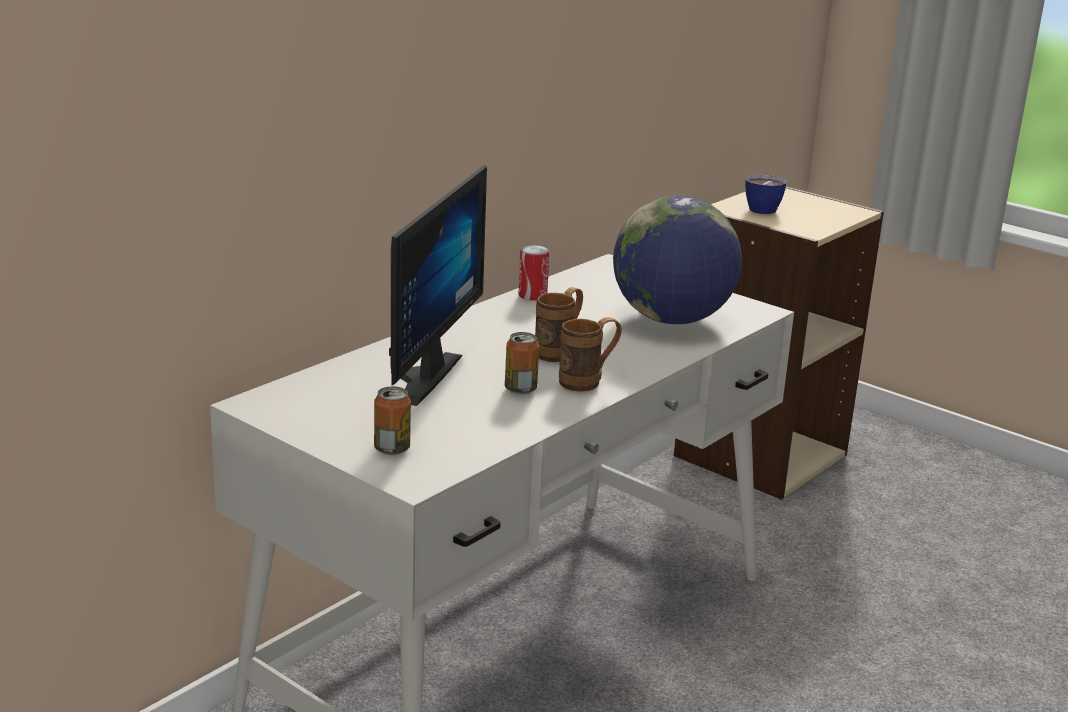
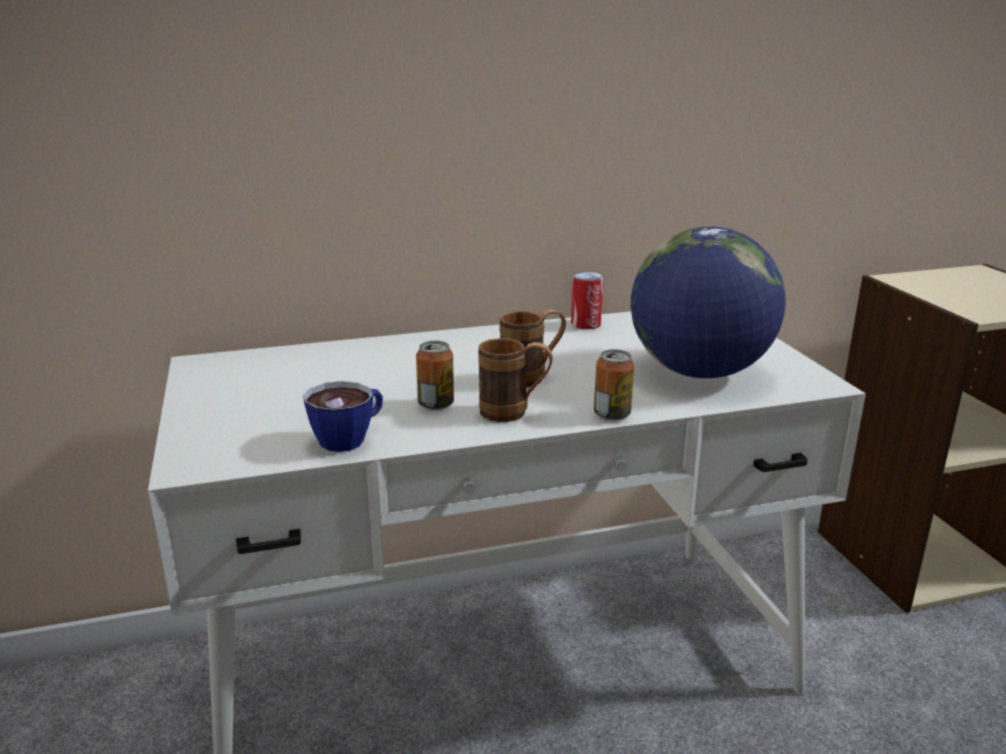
camera: 35 degrees right, 0 degrees up
can [374,386,411,455] -> can moved to [594,349,634,421]
monitor [389,165,487,406] -> none
cup [745,174,786,214] -> cup moved to [303,381,383,452]

